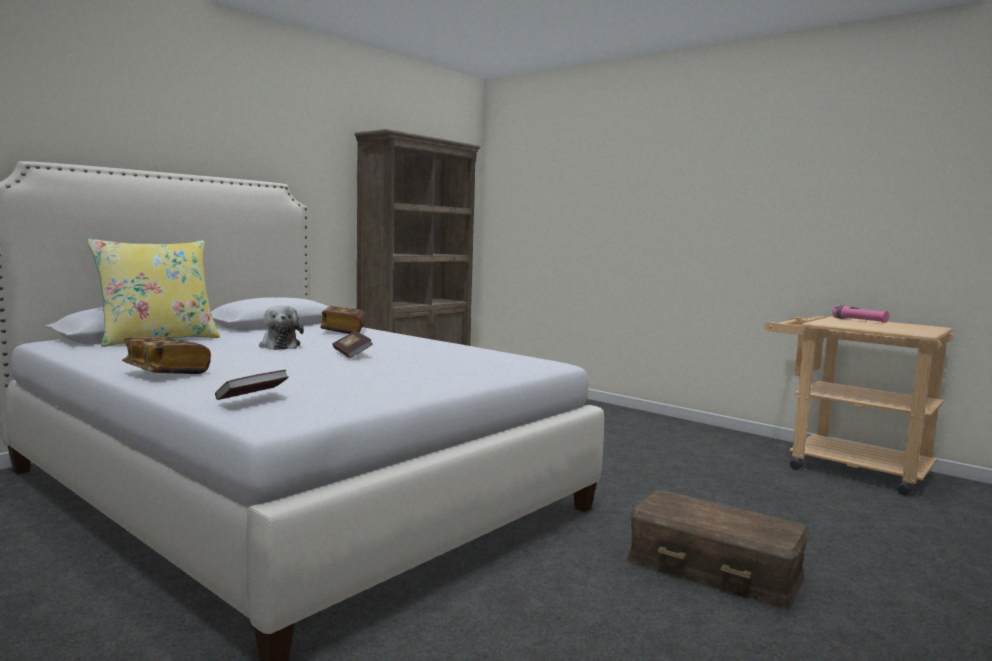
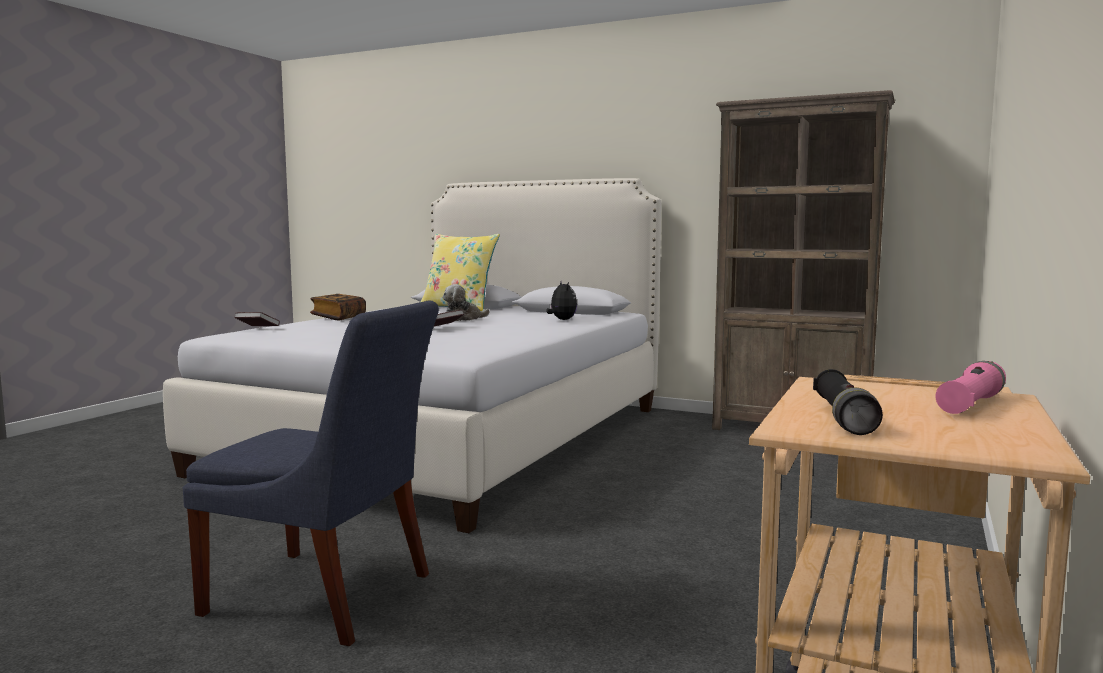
camera: 75 degrees right, 0 degrees up
book [320,306,366,334] -> plush toy [546,282,577,320]
brown storage box [628,490,810,610] -> blue chair [183,300,439,646]
none -> black flashlight [813,369,883,435]

